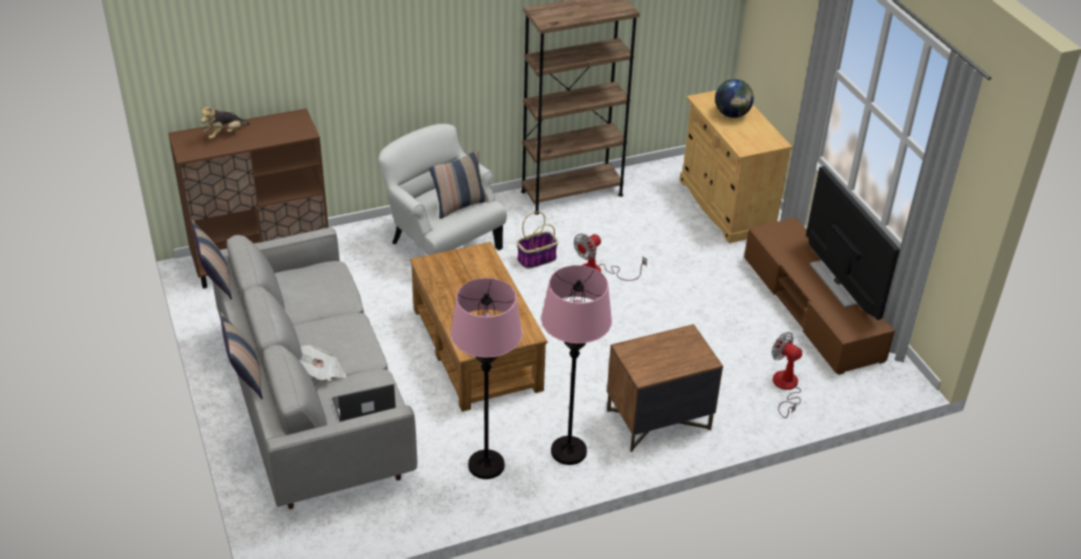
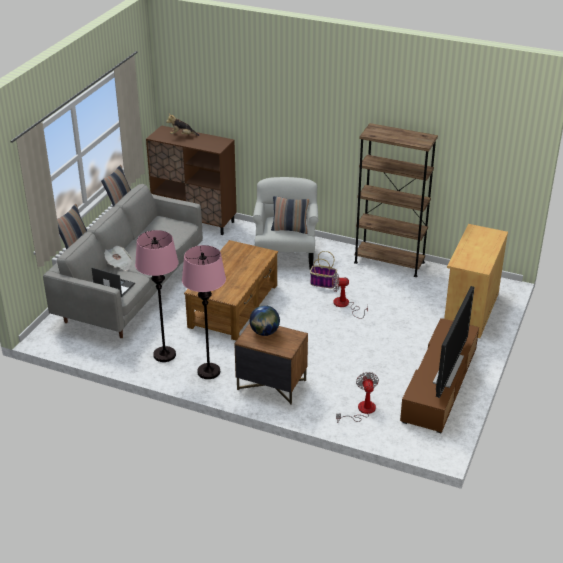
camera: 45 degrees right, 5 degrees down
globe [715,79,754,118] -> globe moved to [249,305,280,336]

